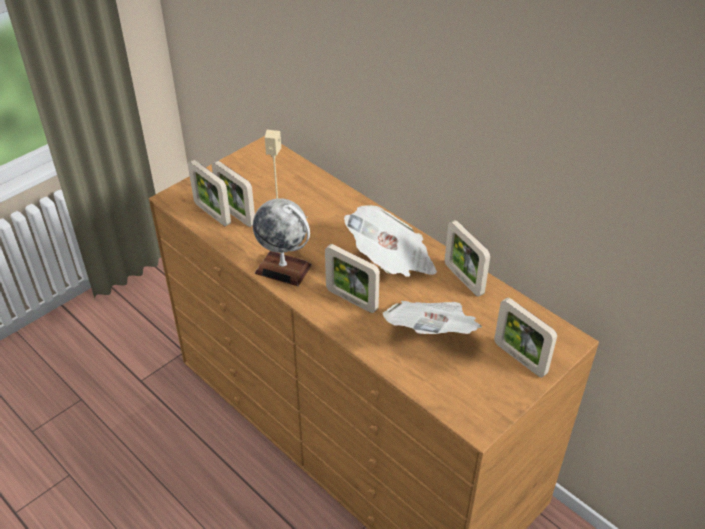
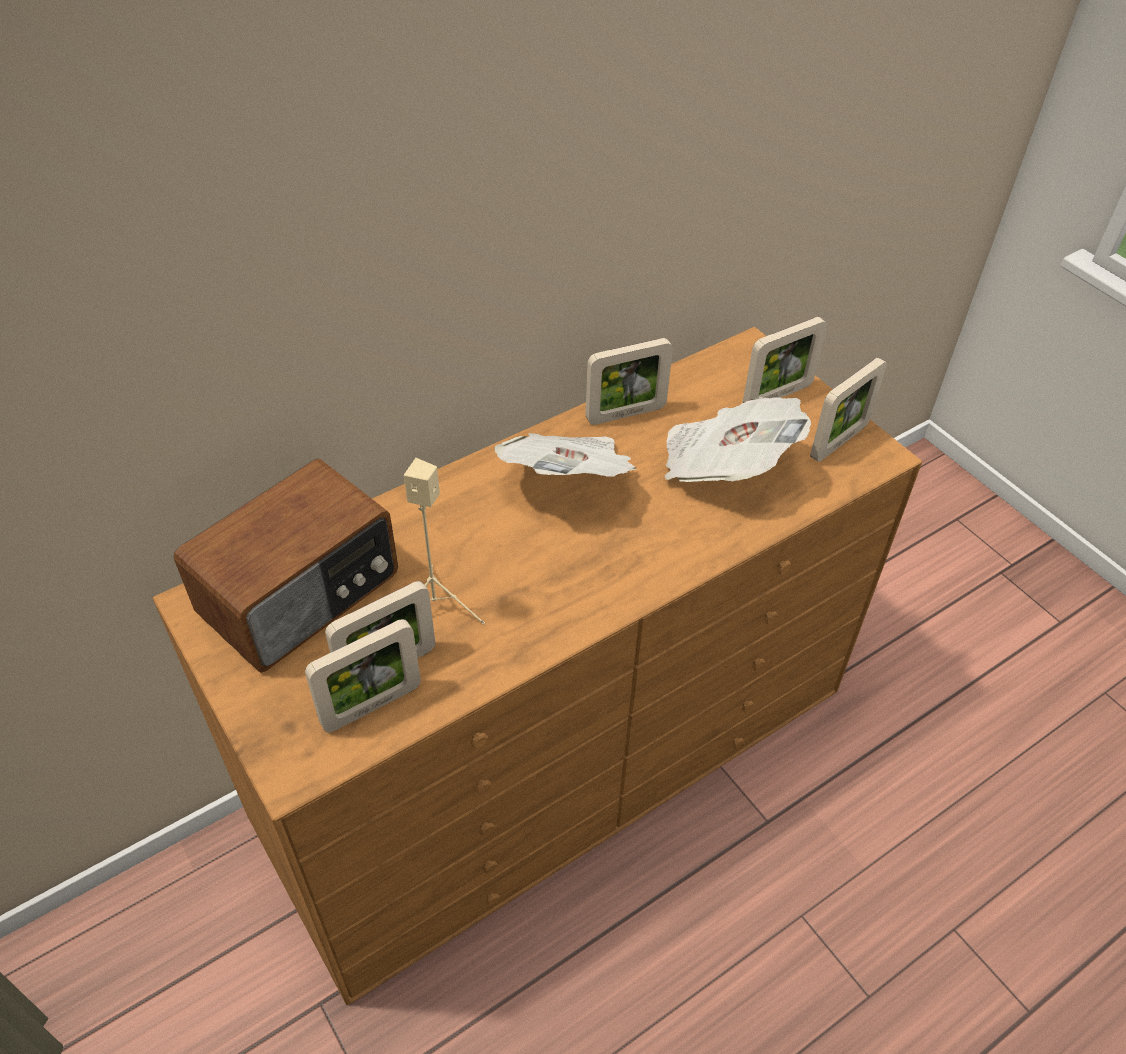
camera: 80 degrees left, 5 degrees up
globe [253,198,312,286] -> none
picture frame [325,244,380,313] -> picture frame moved to [810,358,887,462]
none -> radio [174,458,398,673]

